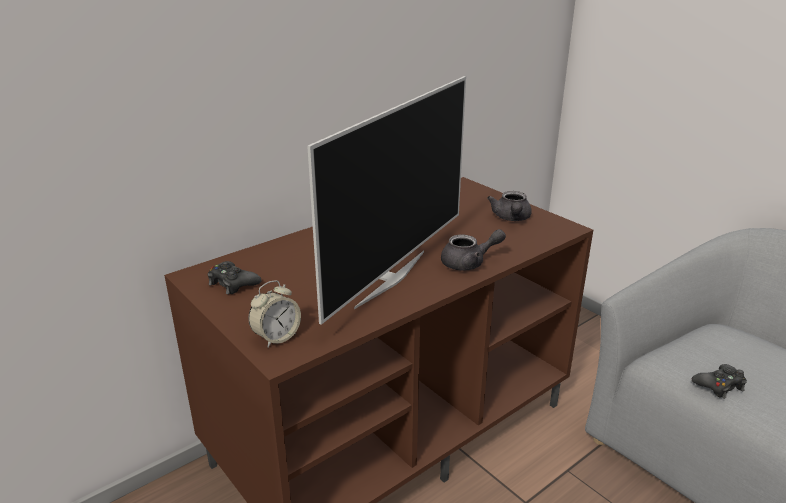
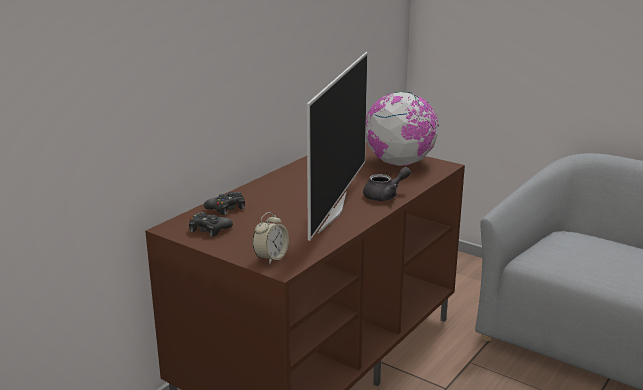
camera: 15 degrees left, 5 degrees down
grey teapot [487,191,532,221] -> globe [366,92,439,166]
black game controller [692,364,747,399] -> black game controller moved to [204,192,245,215]

